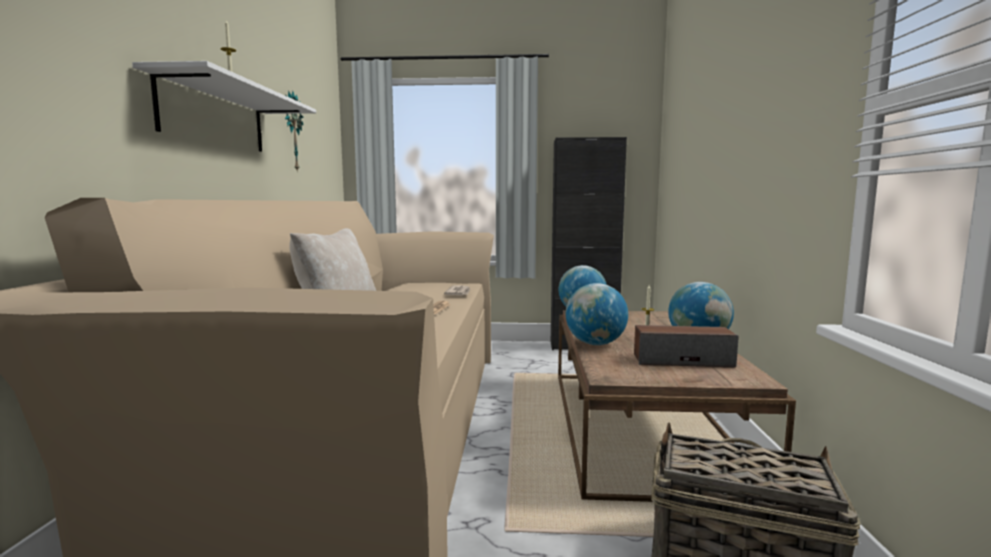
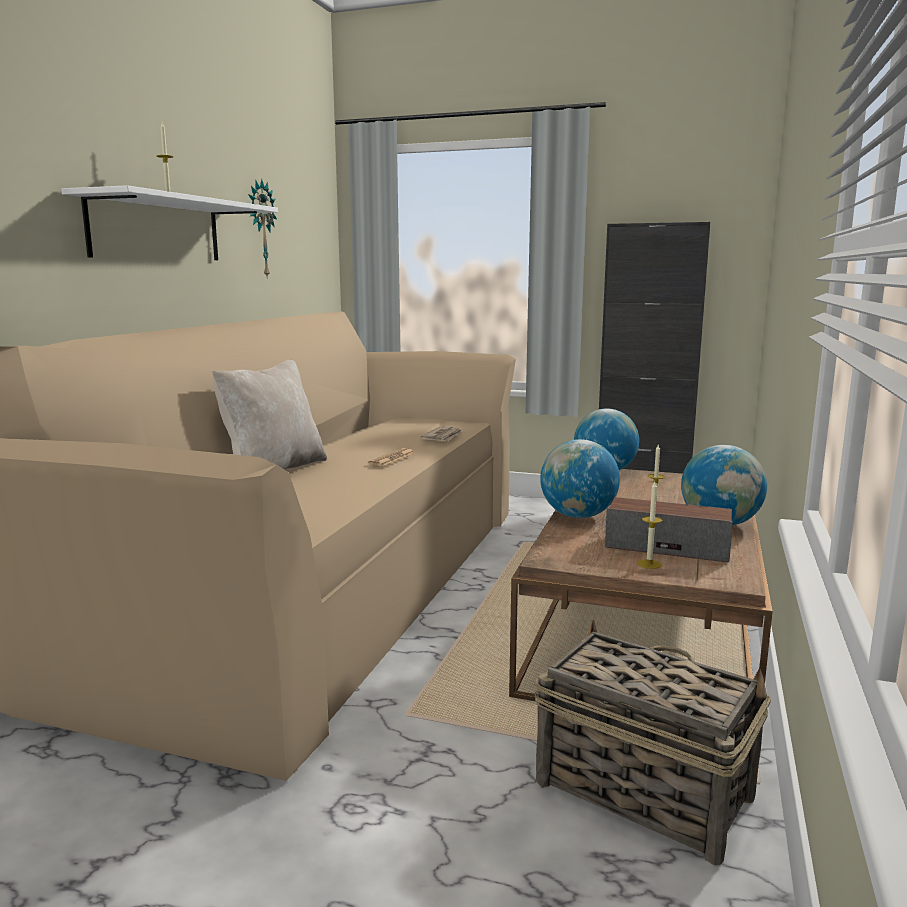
camera: 15 degrees right, 5 degrees up
none -> candle [637,482,662,569]

